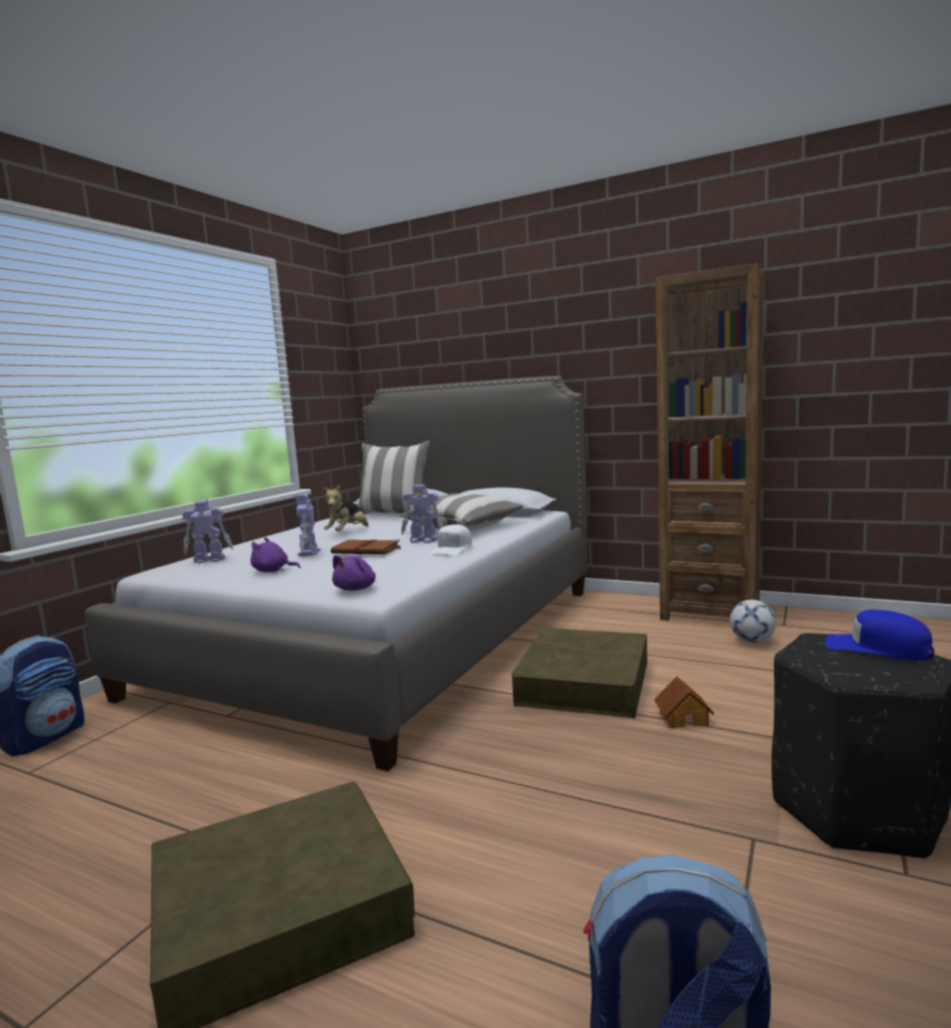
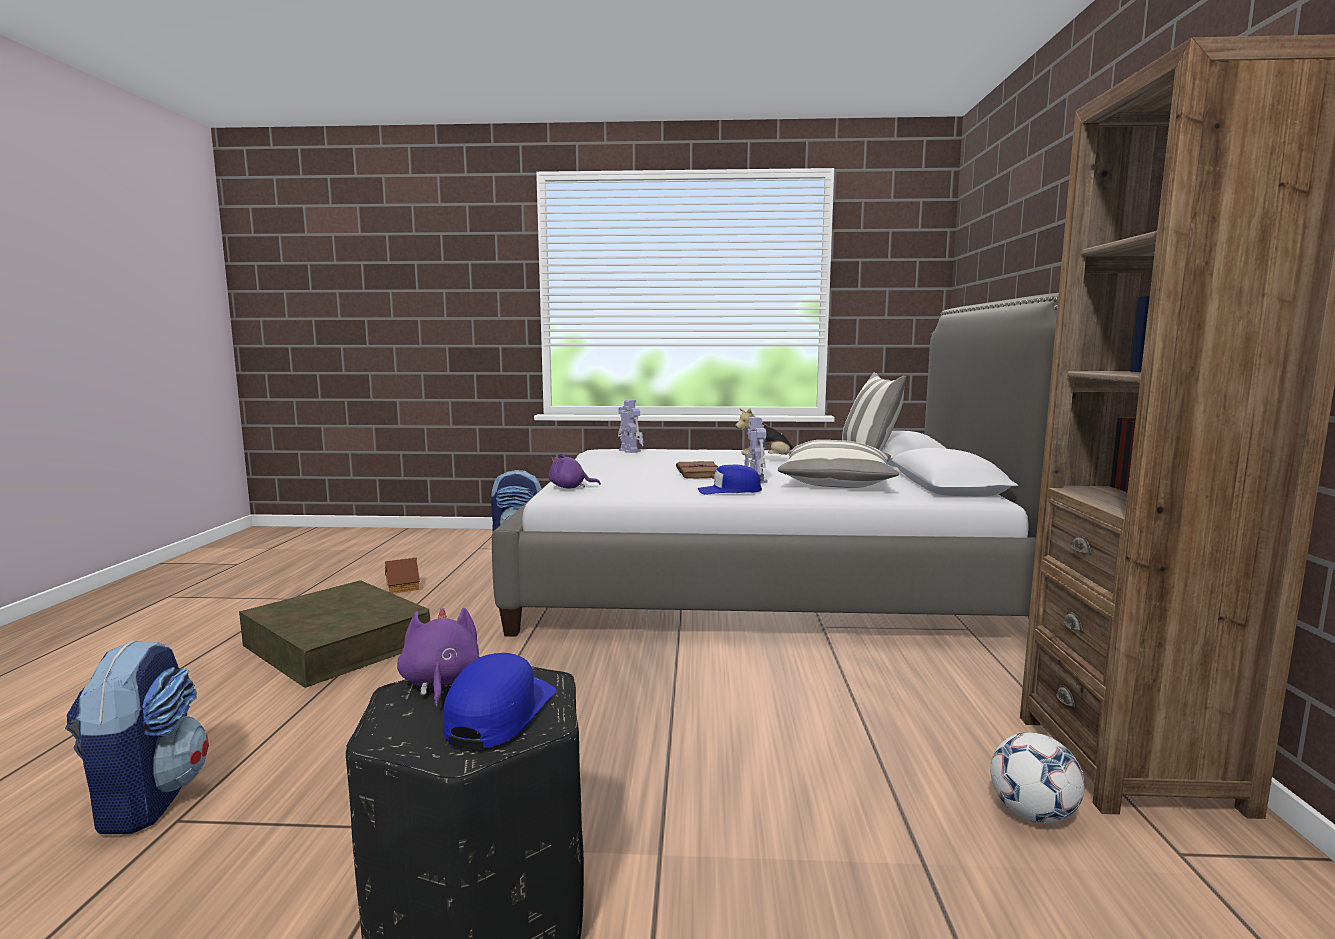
camera: 65 degrees right, 0 degrees up
purple plush toy [250,537,301,572] -> purple plush toy moved to [397,607,479,707]
toy robot [295,494,321,556] -> none
white cap [429,524,472,555] -> blue cap [698,465,762,494]
brown storage box [512,628,647,718] -> none
toy house [654,676,714,728] -> toy house moved to [385,558,420,594]

